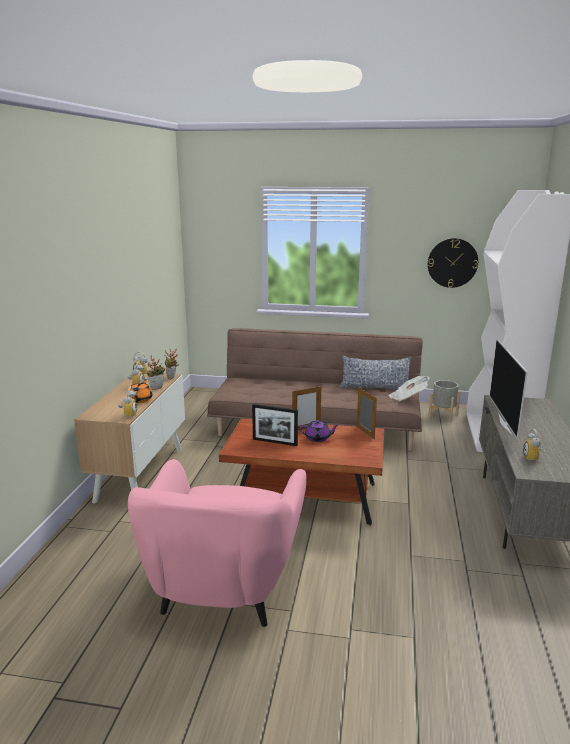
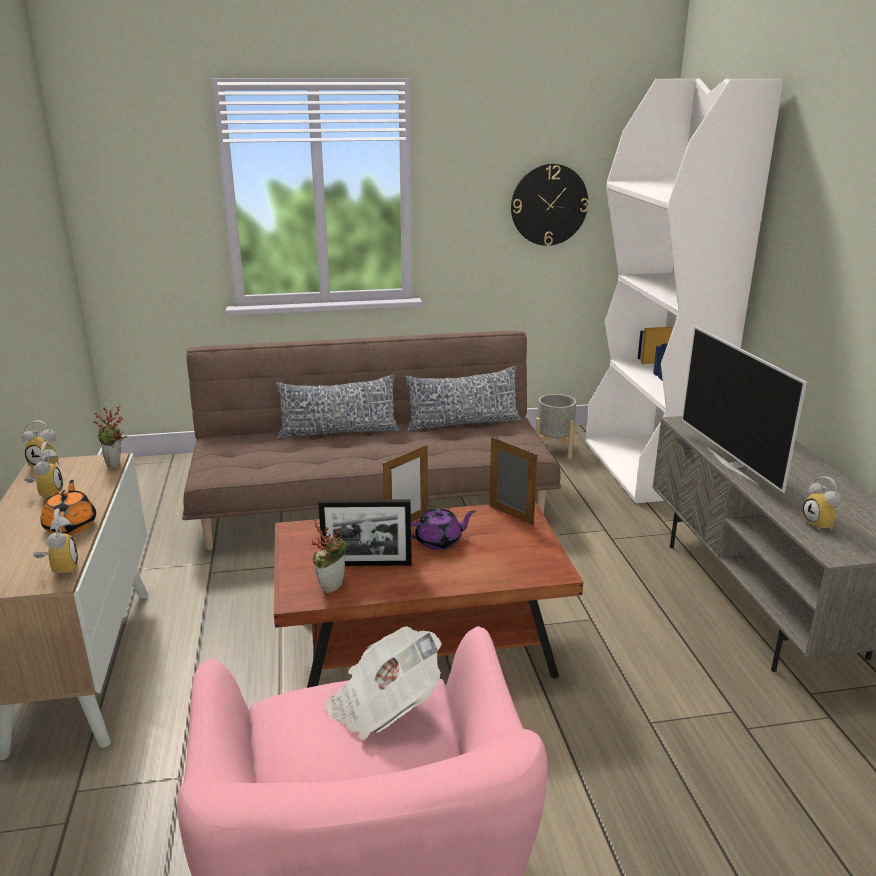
camera: 20 degrees left, 5 degrees up
potted plant [147,355,165,390] -> potted plant moved to [312,519,347,593]
newspaper [389,376,430,401] -> newspaper moved to [325,626,442,740]
none -> pillow [276,375,400,439]

